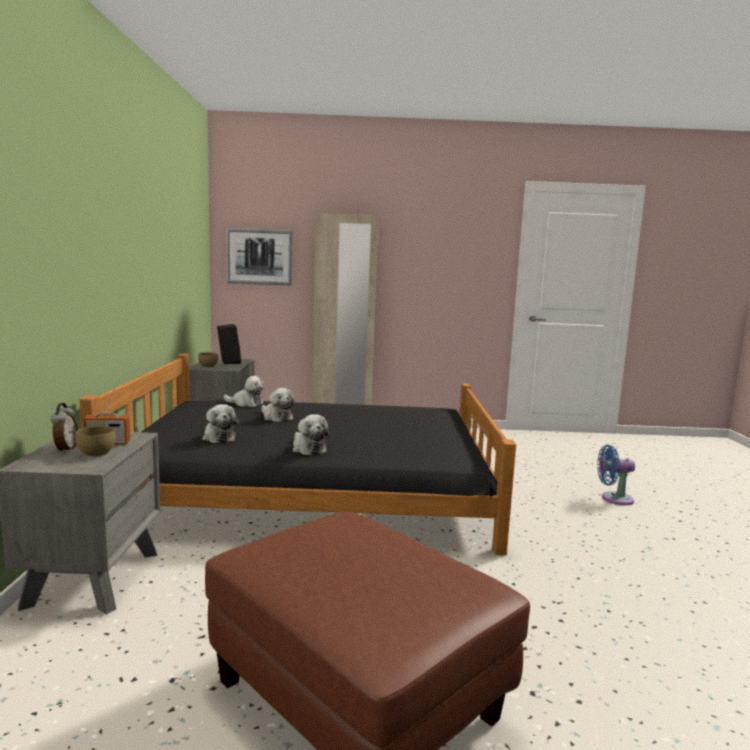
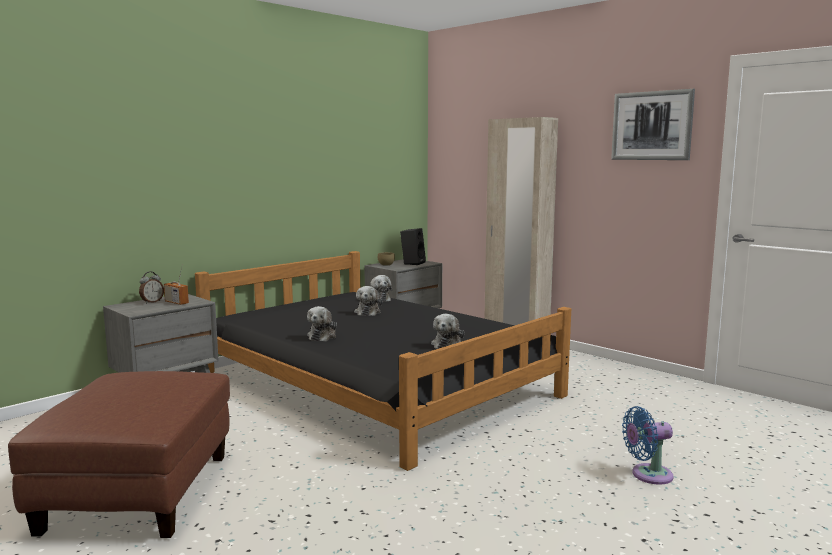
camera: 45 degrees right, 0 degrees up
brown bowl [76,426,116,457] -> none
plush toy [202,404,240,443] -> plush toy moved to [431,314,464,349]
picture [226,228,293,286] -> picture moved to [611,89,695,160]
blue fan [597,445,635,505] -> blue fan turned 60 degrees counterclockwise [622,406,674,485]

